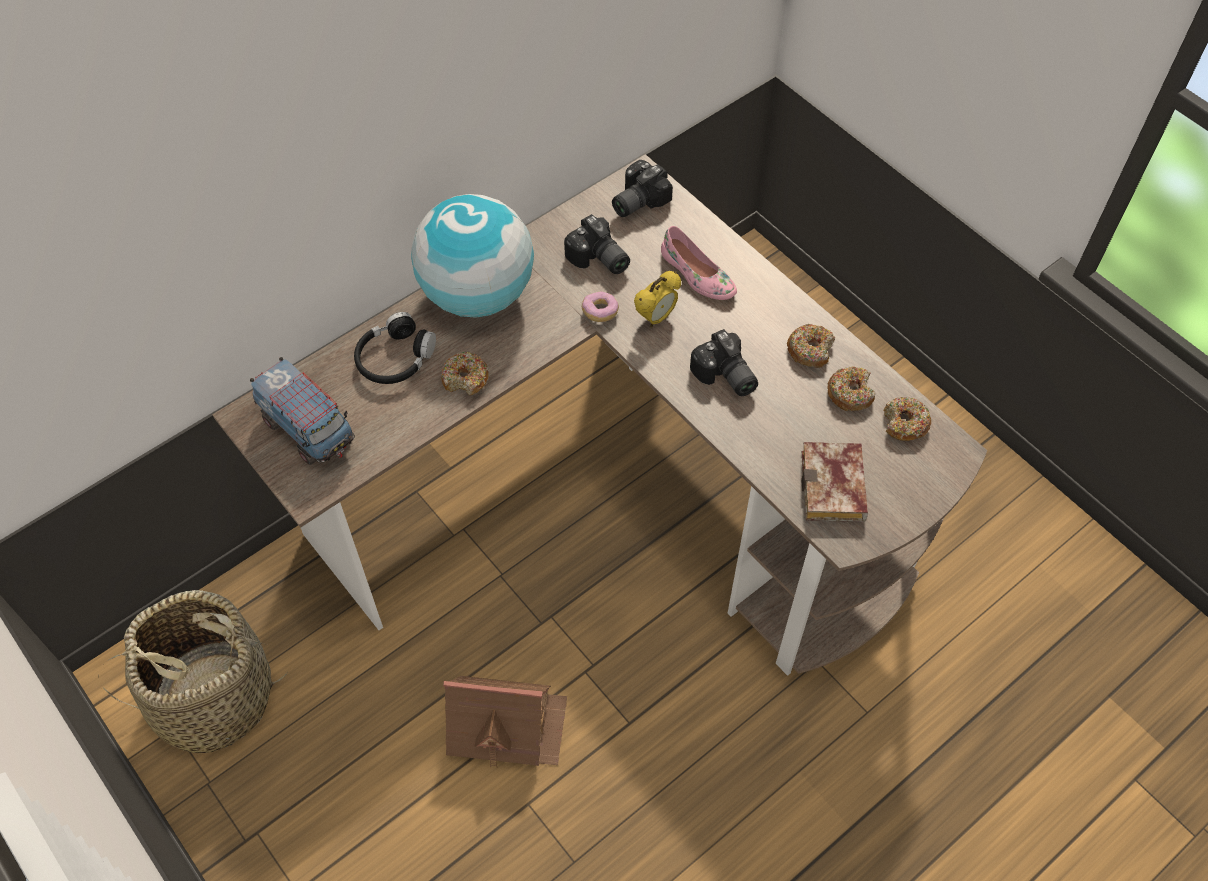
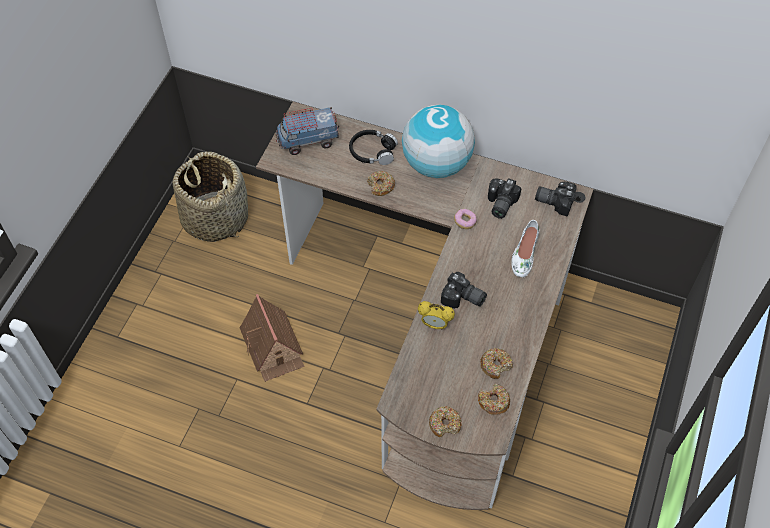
camera: 60 degrees right, 0 degrees up
toy truck [250,357,355,465] -> toy truck turned 60 degrees clockwise [276,107,339,155]
alarm clock [634,271,681,327] -> alarm clock moved to [418,301,455,330]
pink shoe [661,226,737,300] -> white shoe [511,220,539,277]
camera [690,329,758,396] -> camera turned 90 degrees counterclockwise [441,272,487,309]
donut [787,324,835,368] -> donut moved to [429,406,462,437]
book [801,442,868,522] -> none

